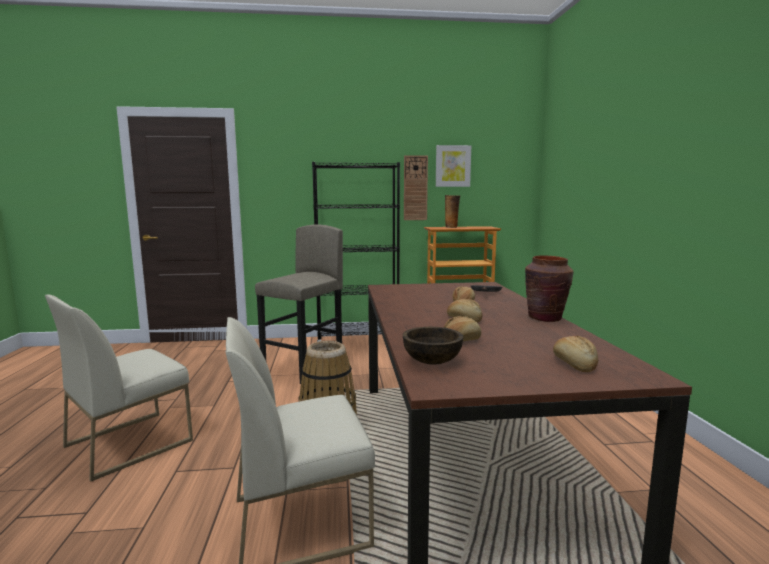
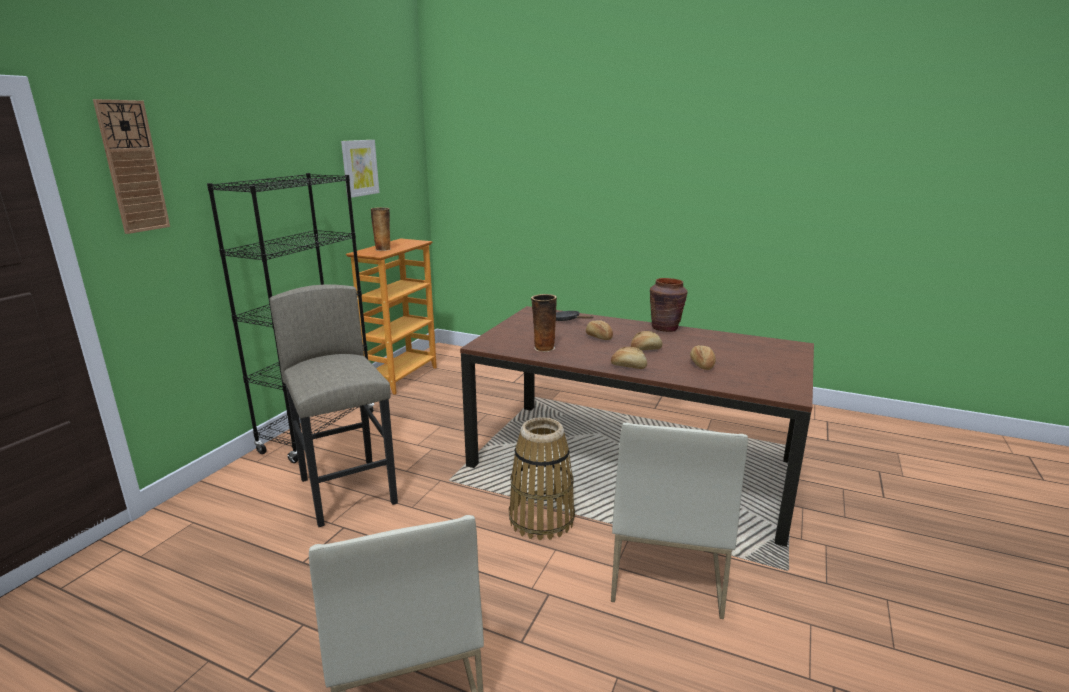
camera: 60 degrees left, 10 degrees up
brown bowl [403,327,463,364] -> none
wall clock [404,155,428,220] -> wall clock moved to [93,99,170,234]
bread [553,336,598,372] -> bread moved to [611,347,647,369]
none -> vase [531,294,557,352]

